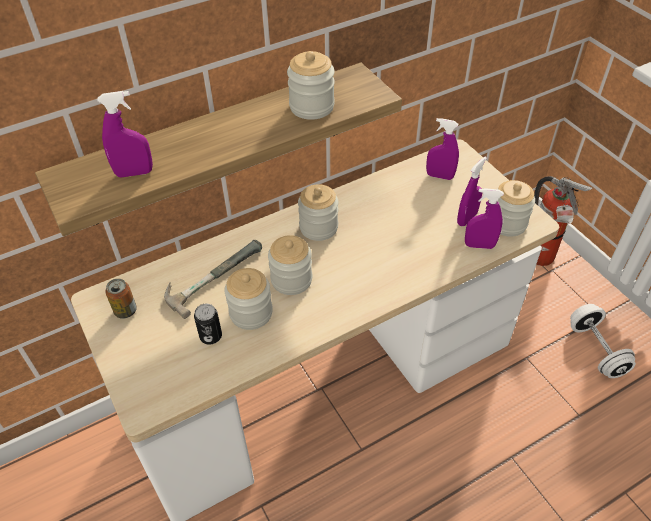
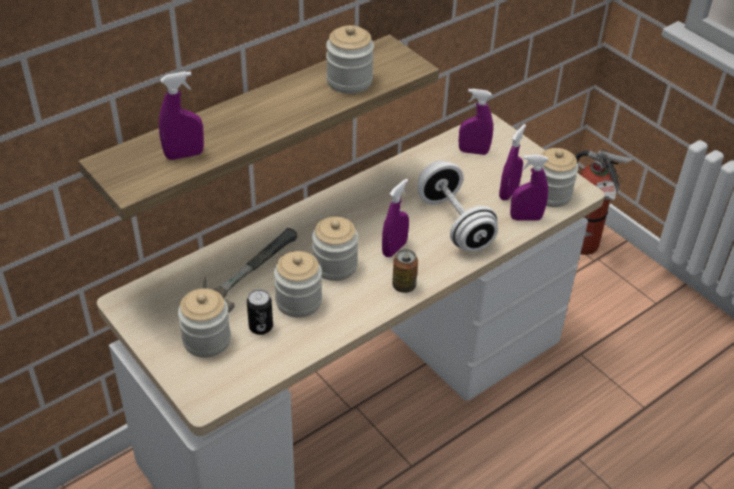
camera: 10 degrees left, 5 degrees down
can [105,279,137,319] -> can moved to [392,249,418,293]
jar [298,184,338,241] -> jar moved to [178,288,231,358]
white dumbbell [570,304,636,378] -> white dumbbell moved to [418,161,498,252]
none -> purple spray bottle [382,179,409,257]

